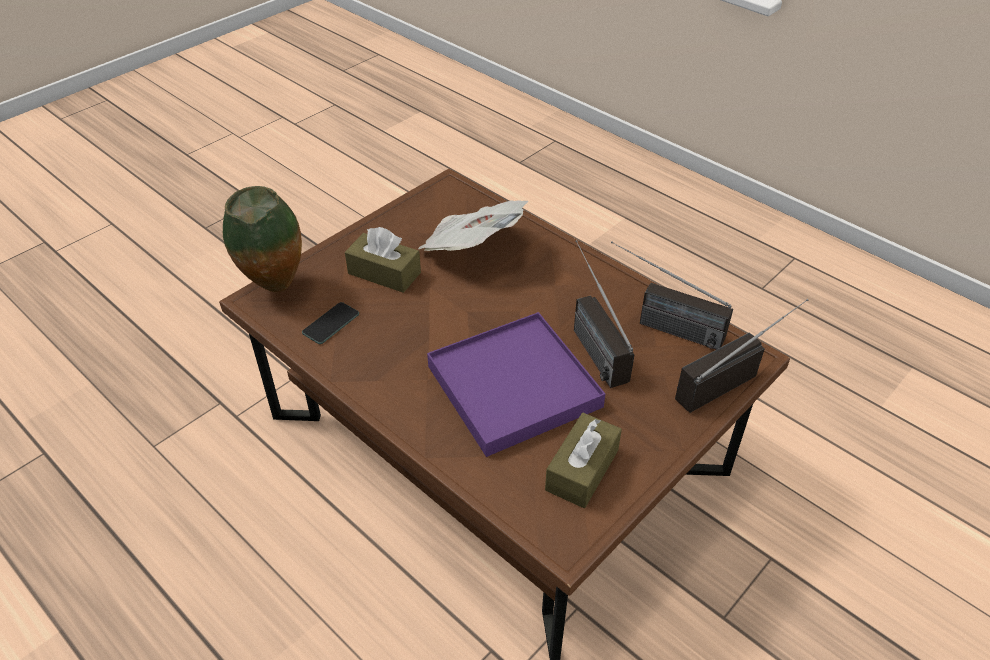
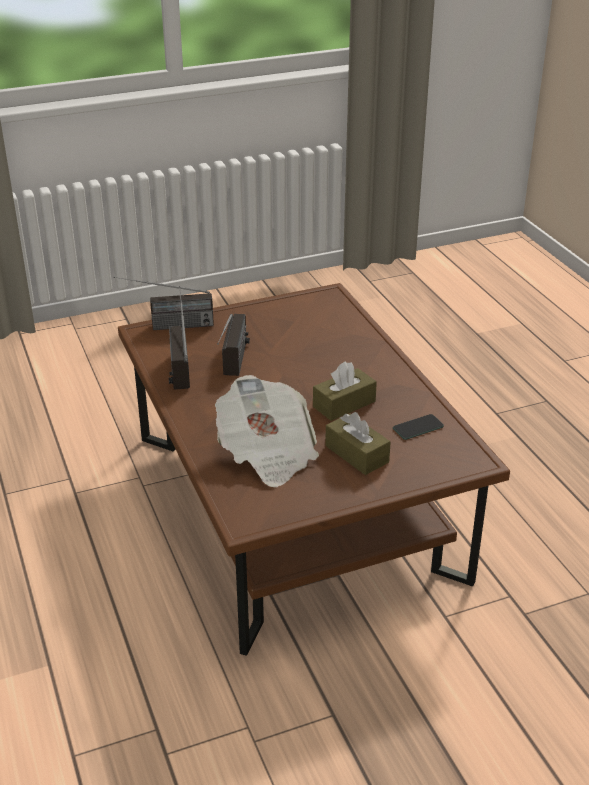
camera: 155 degrees left, 10 degrees down
vase [223,186,302,292] -> none
purple tray [427,312,605,457] -> none
brown tissue box [545,413,622,508] -> brown tissue box moved to [313,361,377,421]
radio [611,241,733,350] -> radio turned 150 degrees counterclockwise [169,286,190,390]

